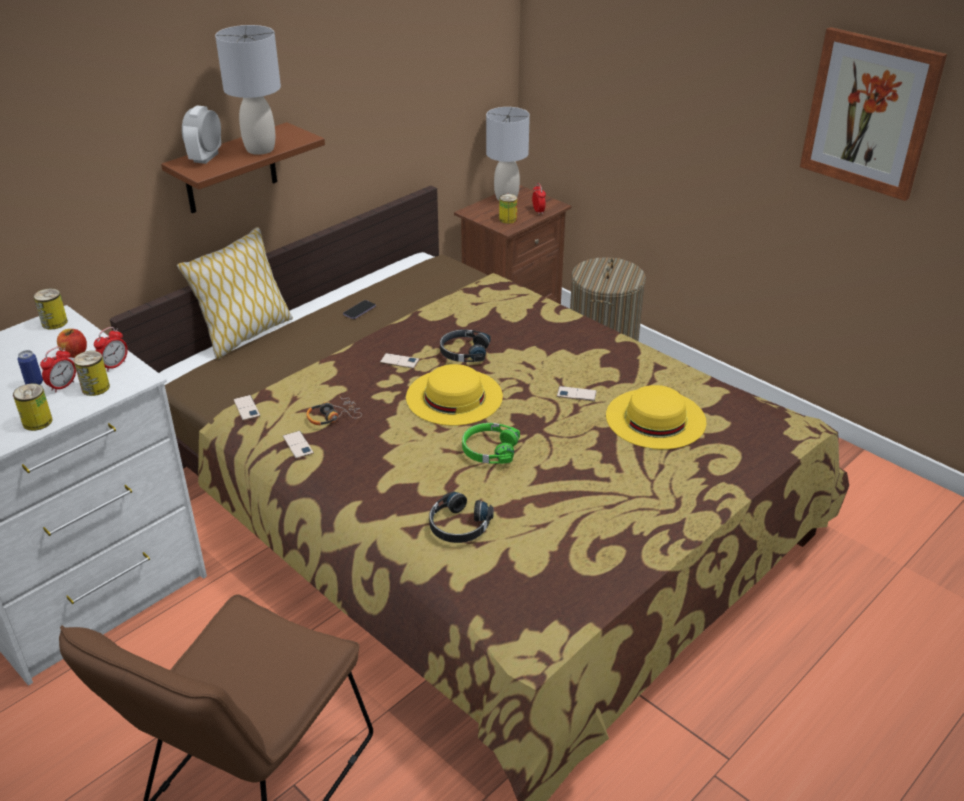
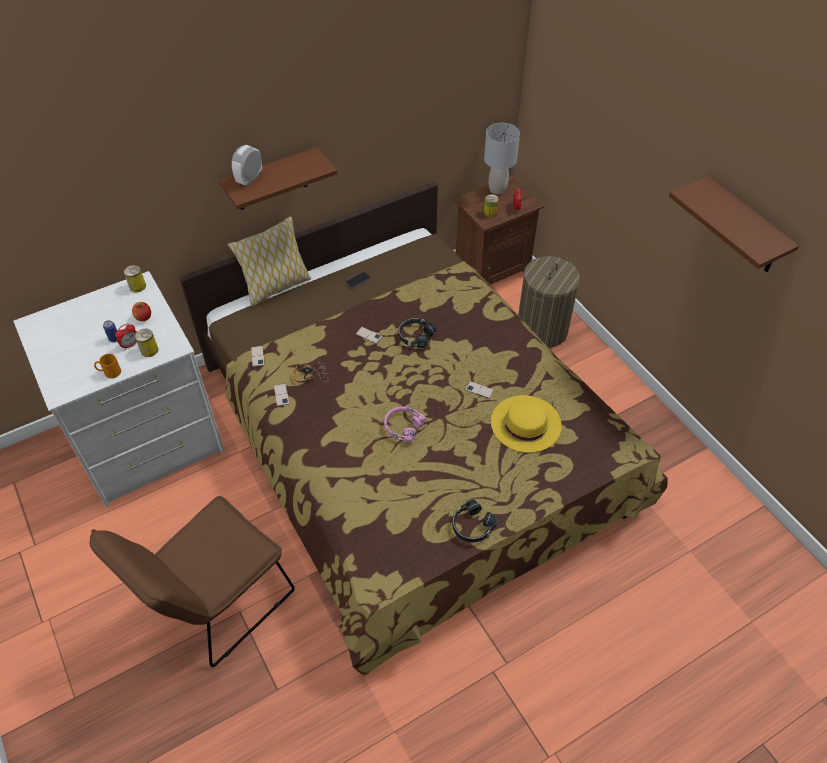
camera: 15 degrees right, 15 degrees up
can [13,384,52,431] -> orange mug [94,354,121,378]
alarm clock [94,327,128,372] -> none
grey table lamp [215,25,281,155] -> none
yellow hat [406,364,503,426] -> none
black headphones [429,491,494,543] -> black headphones moved to [452,499,498,542]
green headphones [462,423,520,464] -> pink headphones [384,406,425,442]
picture [800,27,947,201] -> brown shelf [669,176,799,272]

